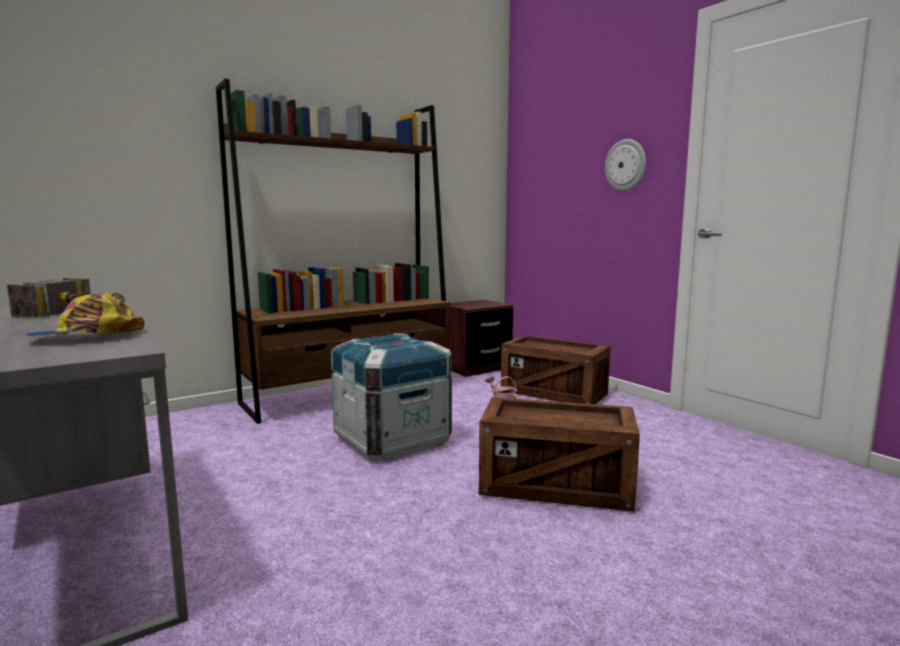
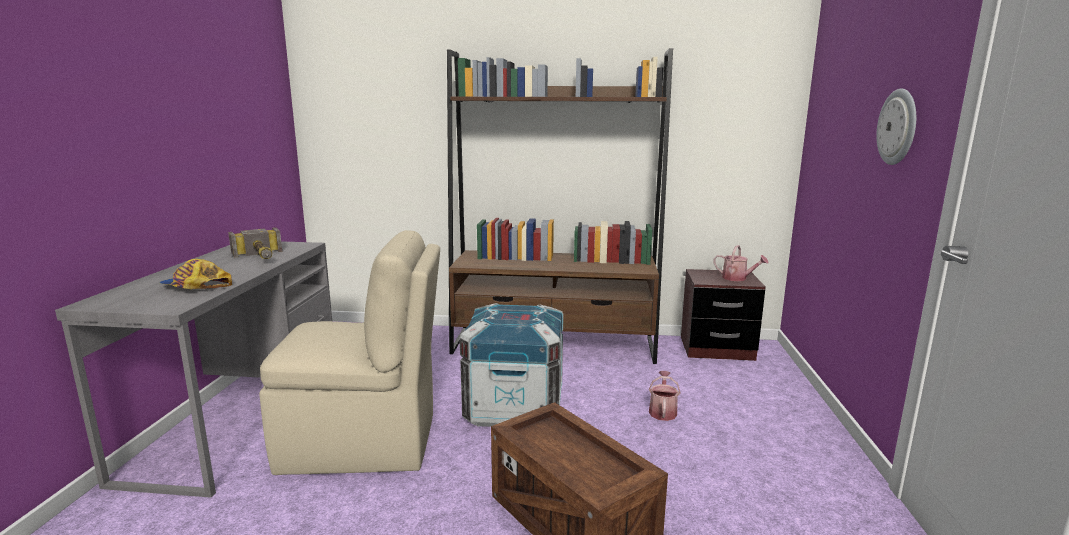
camera: 40 degrees right, 5 degrees up
crate [501,336,610,404] -> none
none -> beige chair [259,230,440,475]
none -> watering can [713,245,768,281]

